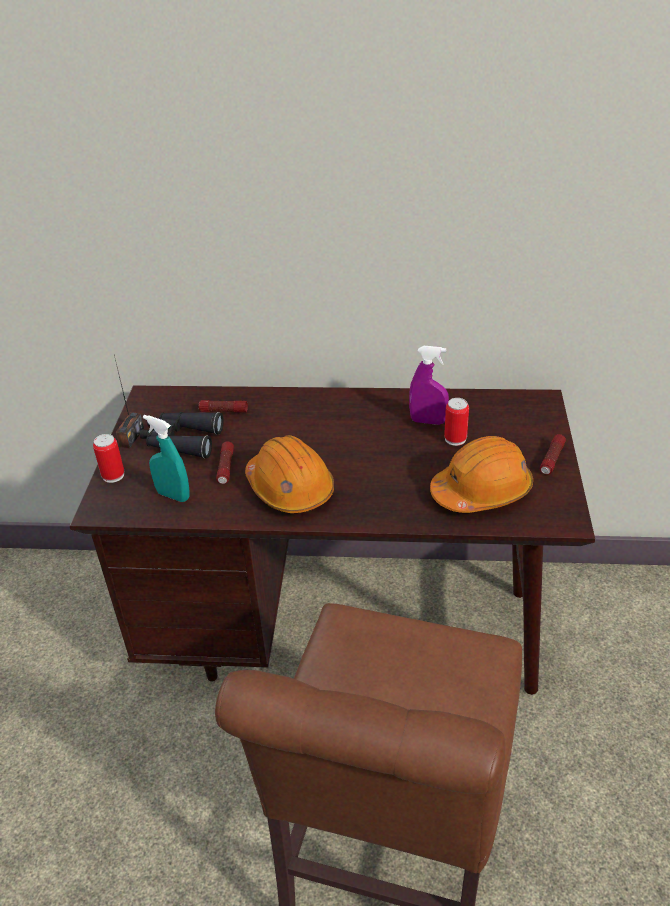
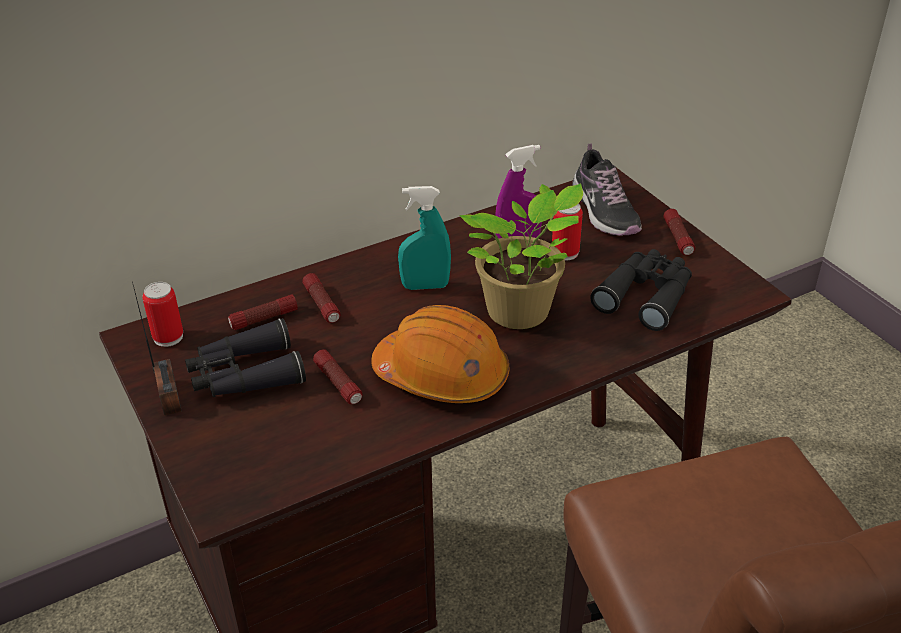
camera: 35 degrees left, 0 degrees up
can [93,434,124,483] -> can moved to [142,282,183,347]
turquoise spray bottle [143,415,190,502] -> turquoise spray bottle moved to [398,186,451,290]
orange hard hat [430,436,533,513] -> black binoculars [590,249,692,331]
none -> flashlight [302,273,341,323]
none -> potted plant [459,183,583,329]
none -> shoe [572,143,642,236]

